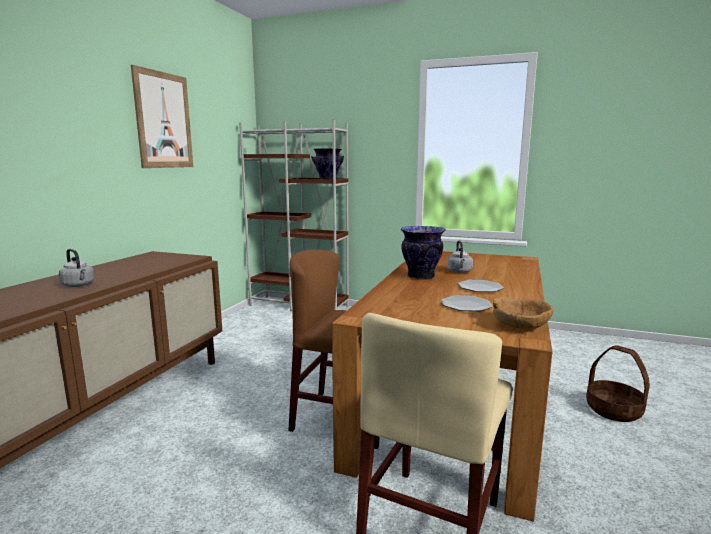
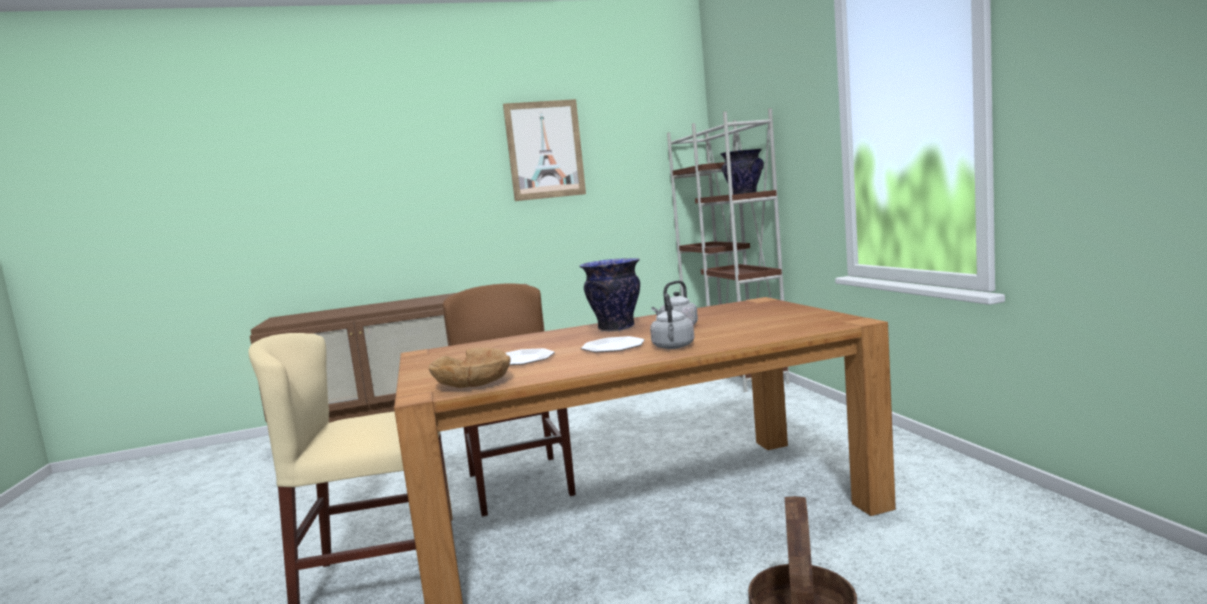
camera: 55 degrees right, 5 degrees down
grey kettle [59,249,95,287] -> grey kettle moved to [650,293,694,349]

